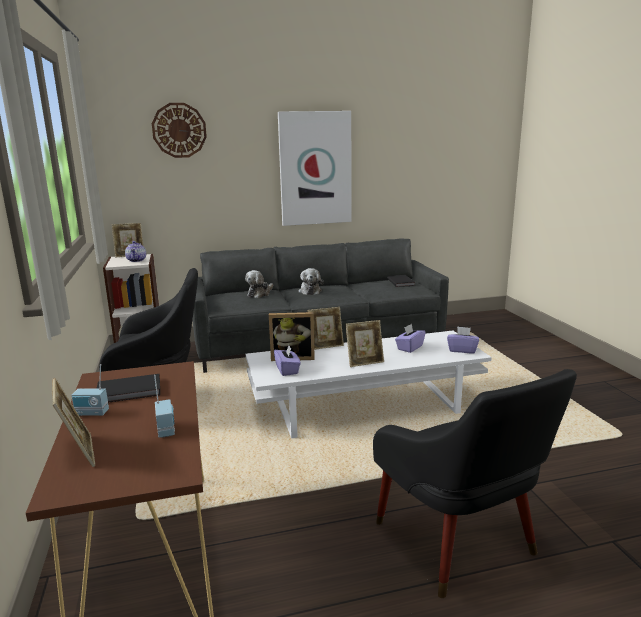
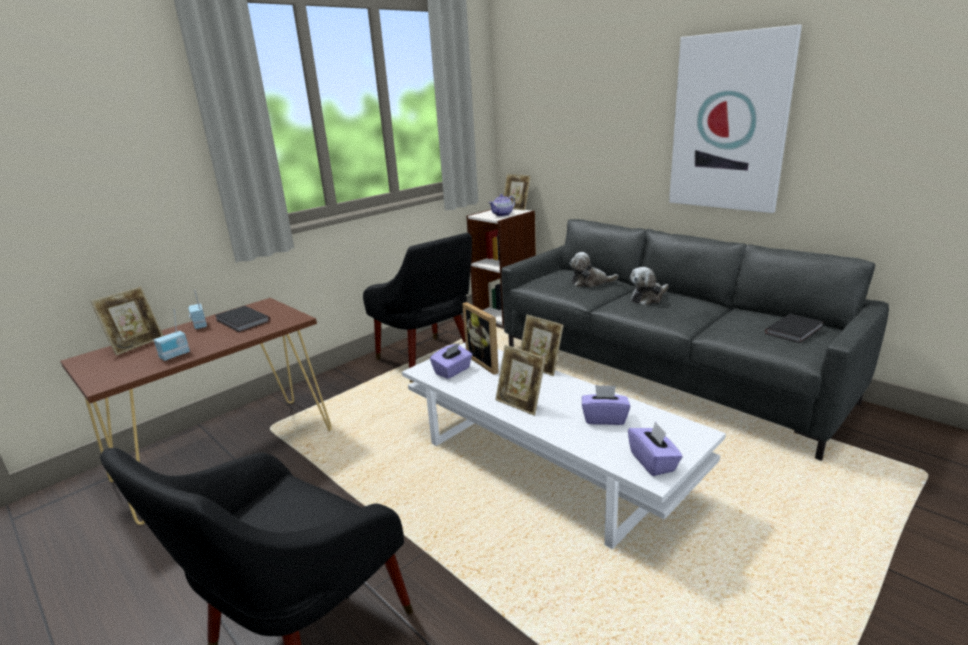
camera: 60 degrees right, 5 degrees up
wall clock [152,103,207,158] -> none

